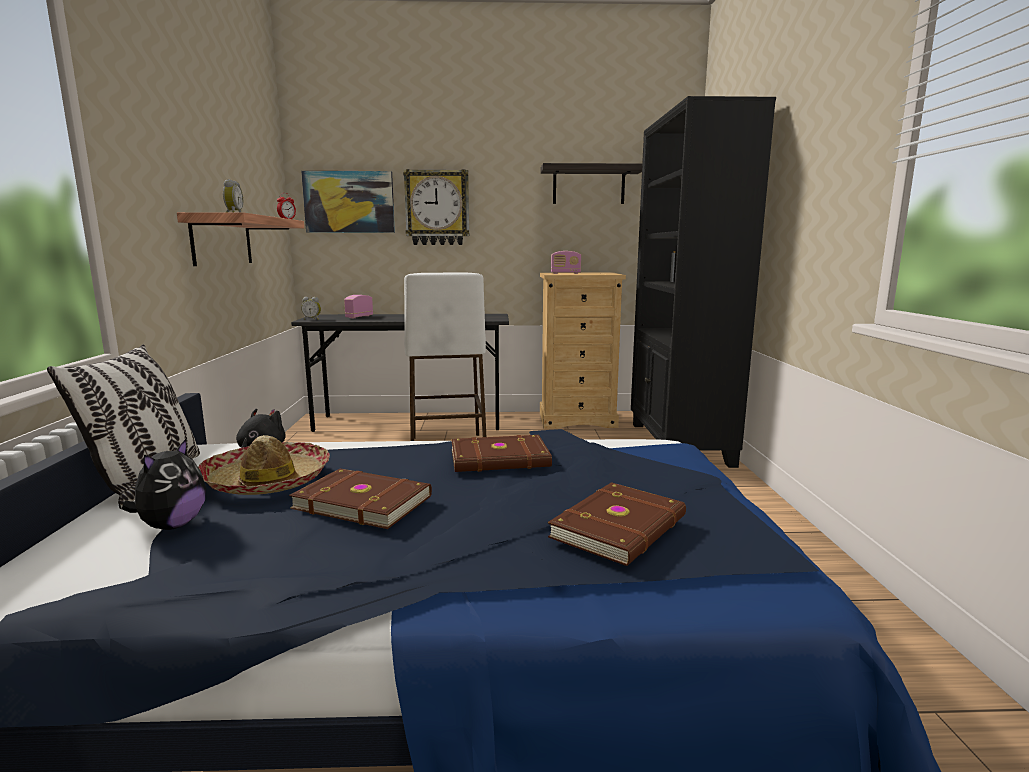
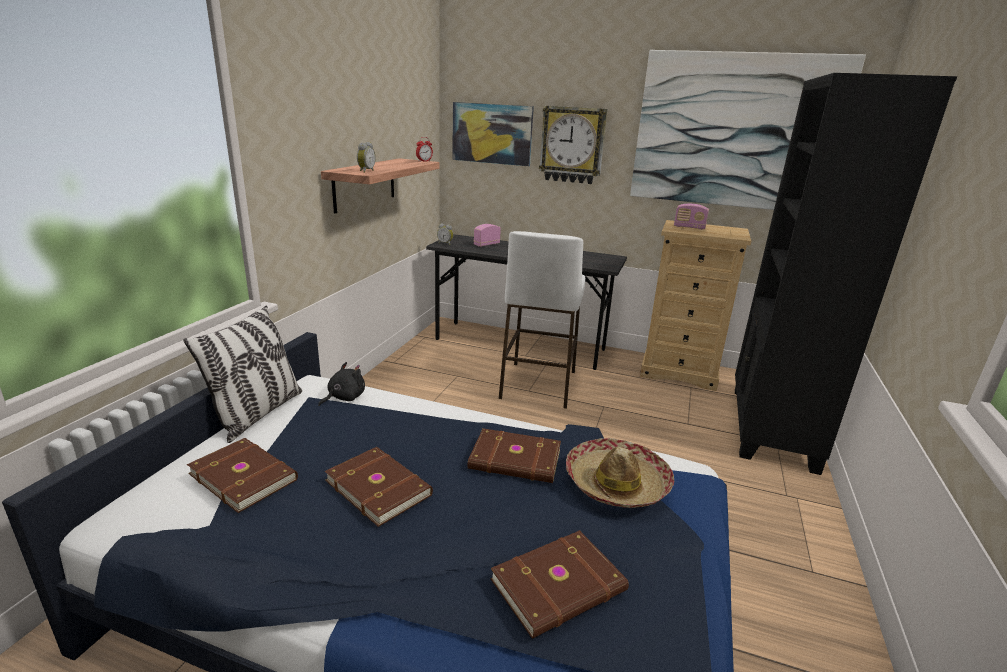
camera: 20 degrees right, 10 degrees up
plush toy [122,439,206,530] -> brown book [187,438,298,513]
hat [198,435,330,495] -> hat moved to [566,438,674,508]
shelf [540,163,642,204] -> picture [630,50,866,210]

